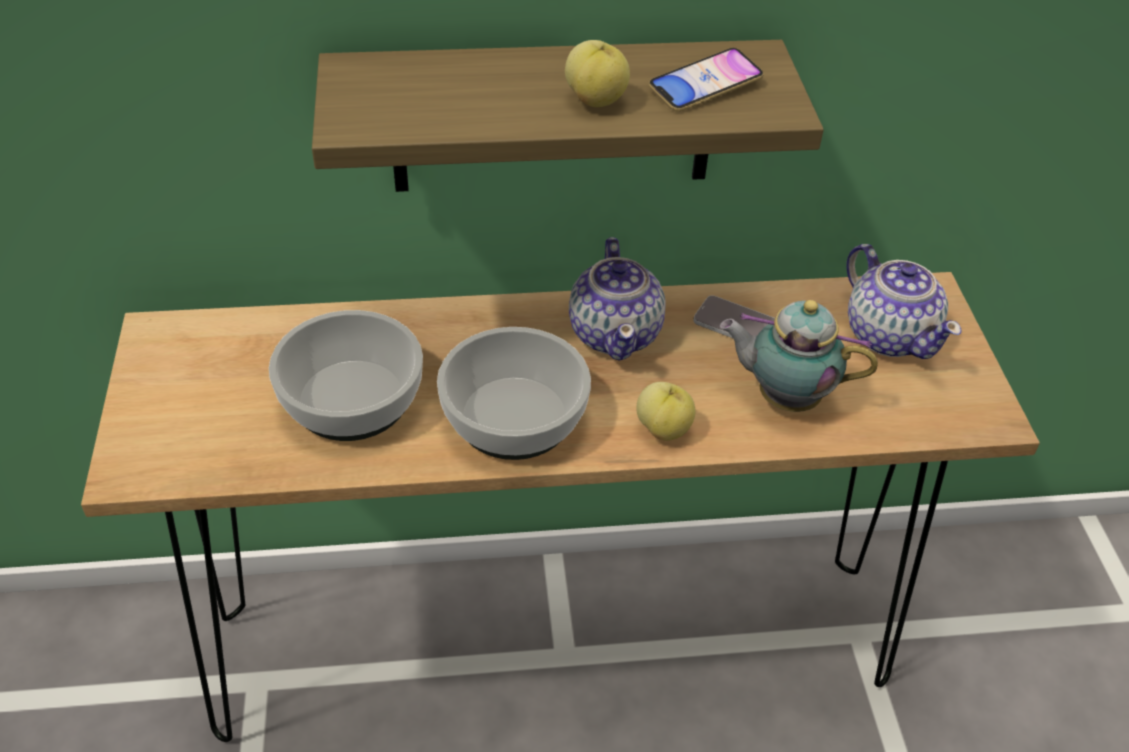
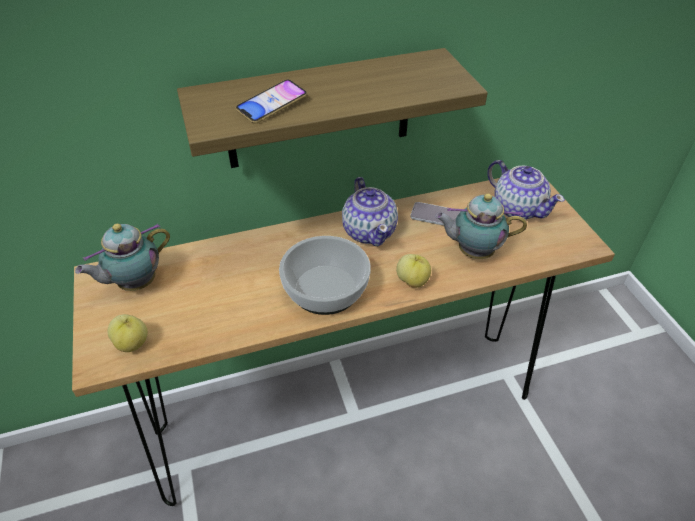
camera: 10 degrees left, 0 degrees up
bowl [269,310,423,441] -> none
apple [565,40,630,107] -> apple moved to [108,314,148,352]
phone [649,48,764,112] -> phone moved to [236,80,307,123]
none -> teapot [75,224,170,291]

